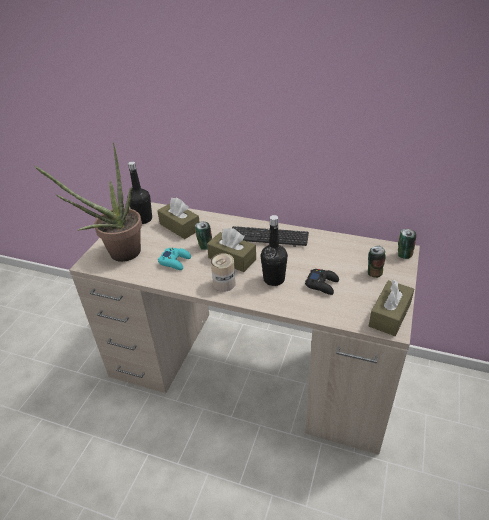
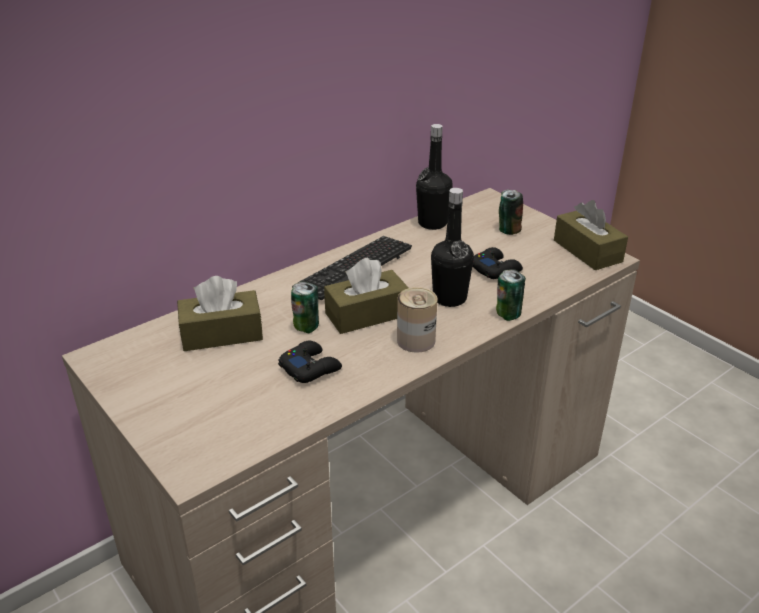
camera: 60 degrees left, 5 degrees down
potted plant [34,143,142,262] -> none
black bottle [127,161,152,224] -> black bottle moved to [416,124,453,230]
turquoise game controller [158,248,191,270] -> black game controller [278,341,342,383]
can [398,229,416,259] -> can moved to [496,269,526,321]

